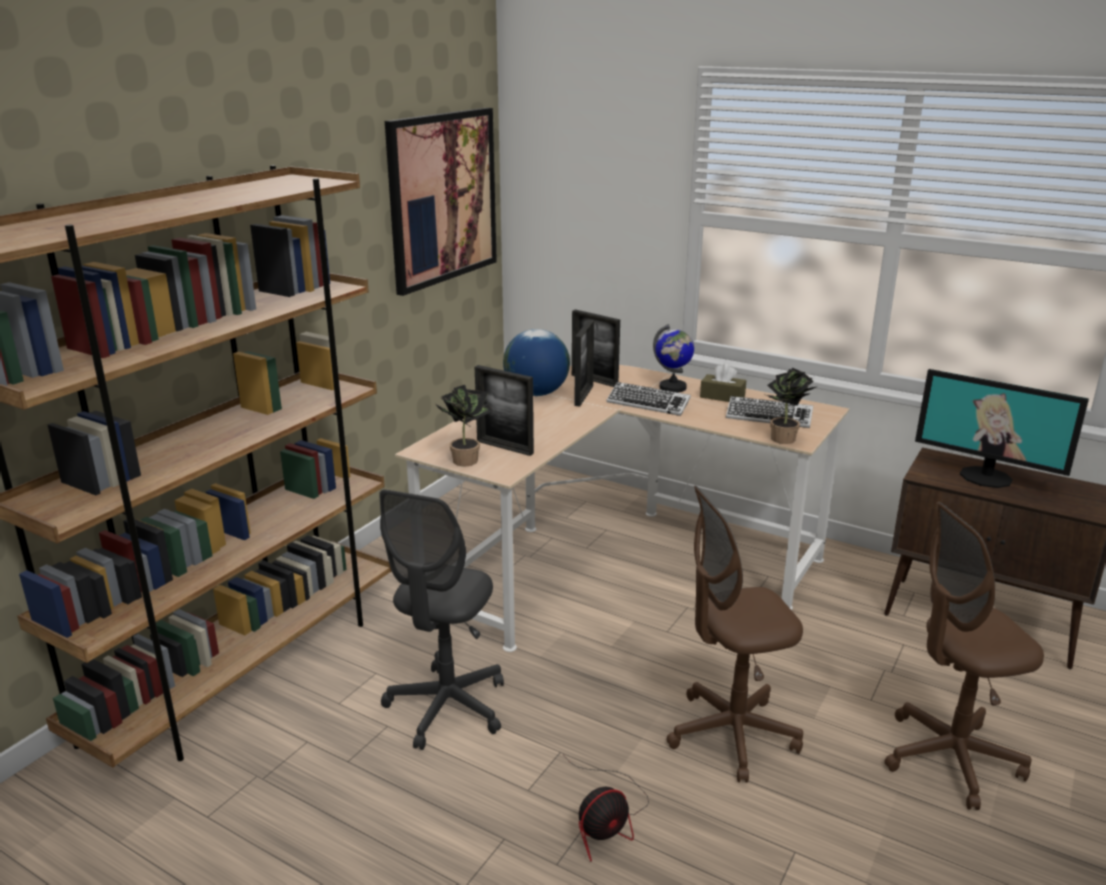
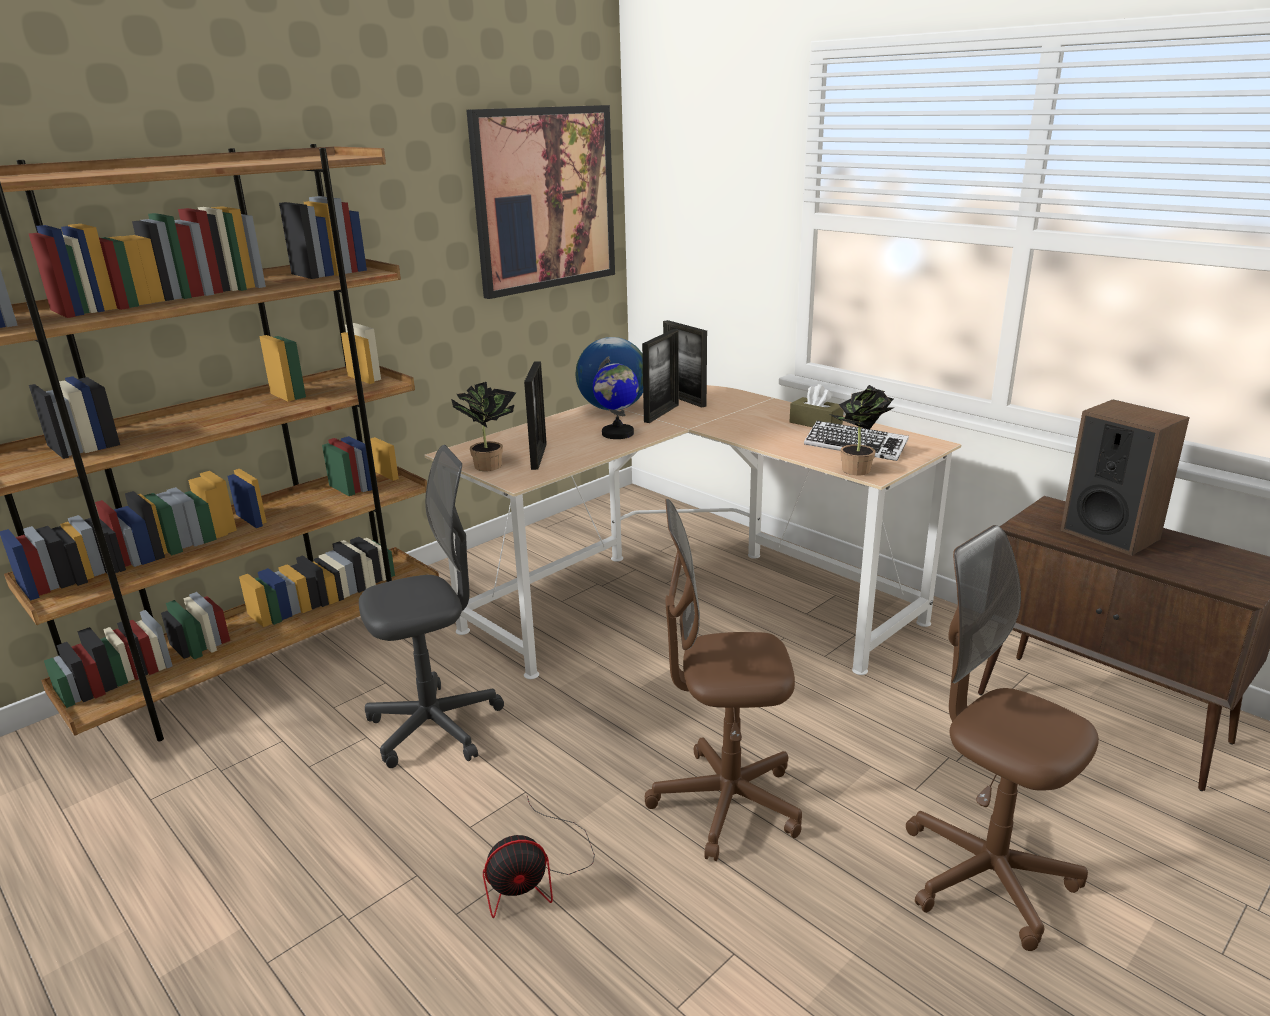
camera: 15 degrees right, 0 degrees up
grey office chair [379,489,504,750] -> grey office chair turned 150 degrees counterclockwise [359,445,504,768]
picture frame [475,365,534,456] -> picture frame turned 135 degrees counterclockwise [524,362,547,470]
keyboard [607,382,691,416] -> none
globe [653,324,694,393] -> globe moved to [593,356,639,439]
brown office chair [885,502,1044,810] -> brown office chair turned 45 degrees clockwise [906,525,1099,951]
monitor [915,369,1089,488] -> speaker [1060,400,1190,556]

